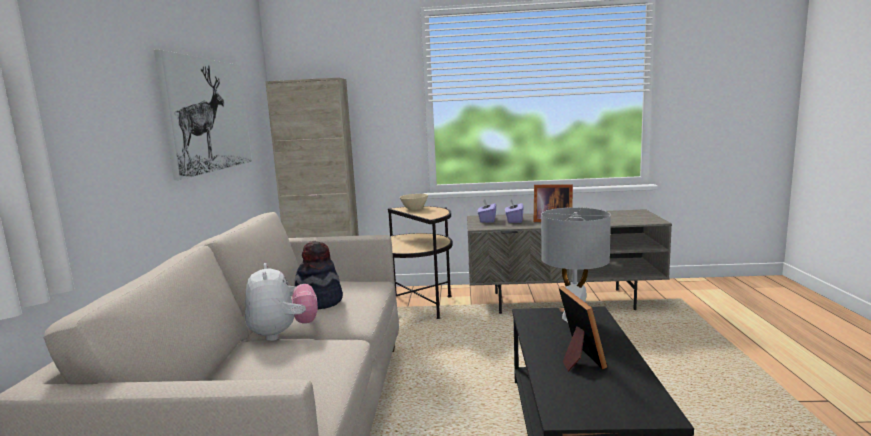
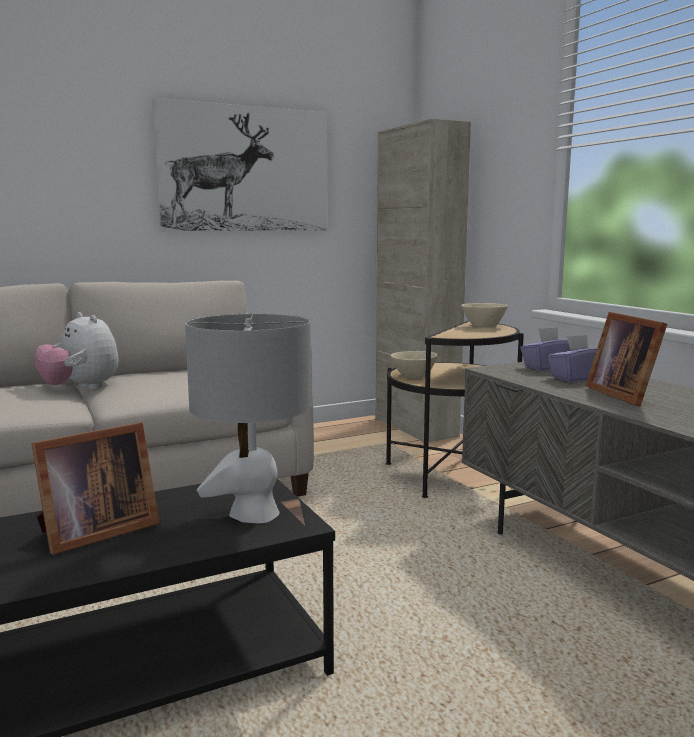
camera: 60 degrees right, 0 degrees up
plush toy [245,263,318,341] -> plush toy turned 90 degrees clockwise [35,312,119,390]
hat [295,241,343,309] -> none
none -> beige bowl [391,351,438,378]

